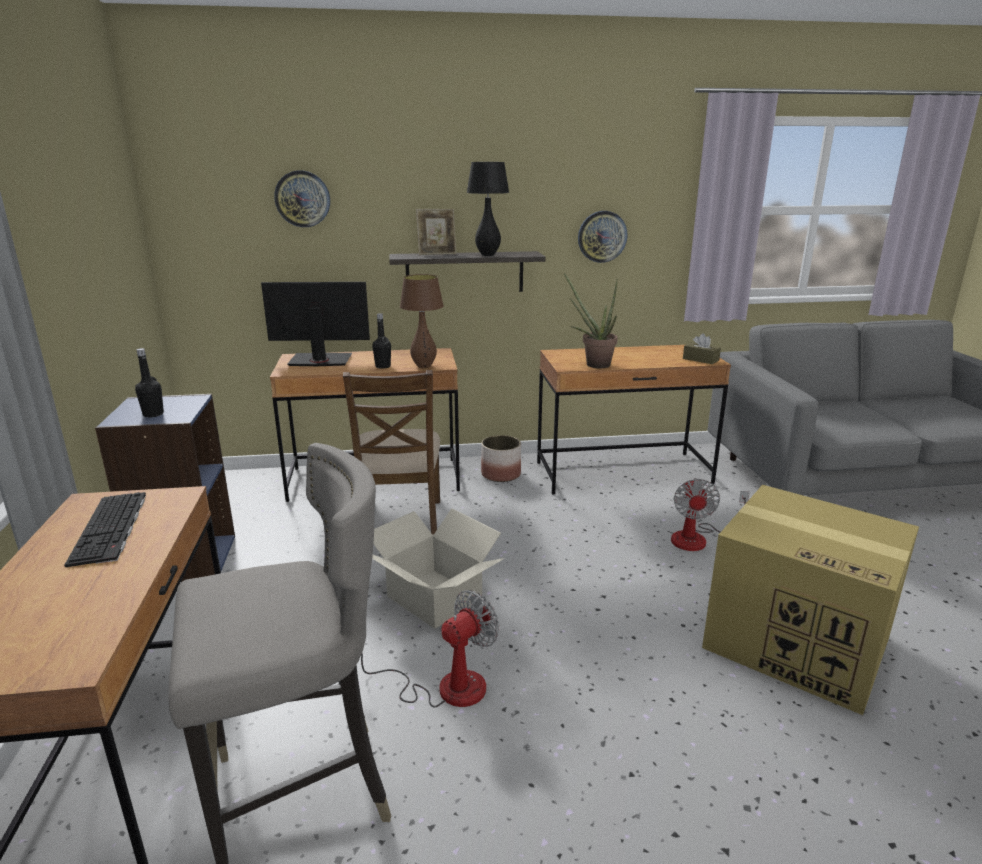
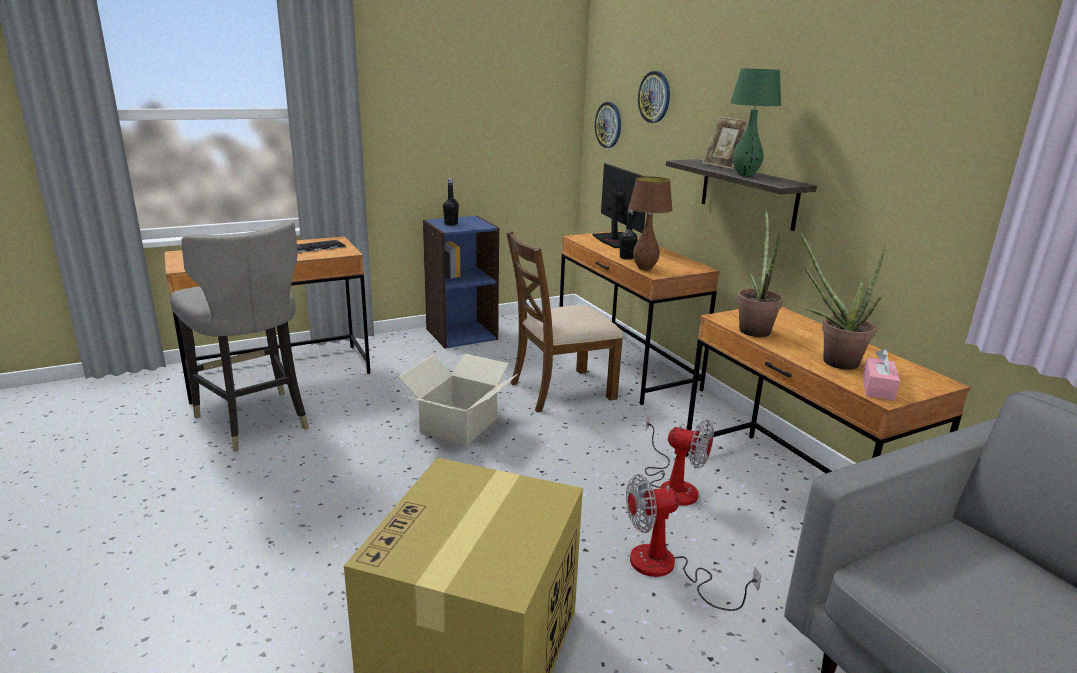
camera: 70 degrees right, 0 degrees up
fan [361,590,499,707] -> fan moved to [645,415,714,506]
black table lamp [466,162,509,256] -> green table lamp [730,69,781,177]
planter [481,435,521,482] -> none
wall clock [578,211,627,263] -> wall clock moved to [595,102,621,148]
brown tissue box [683,333,721,364] -> pink tissue box [863,348,900,401]
none -> potted plant [800,233,886,370]

